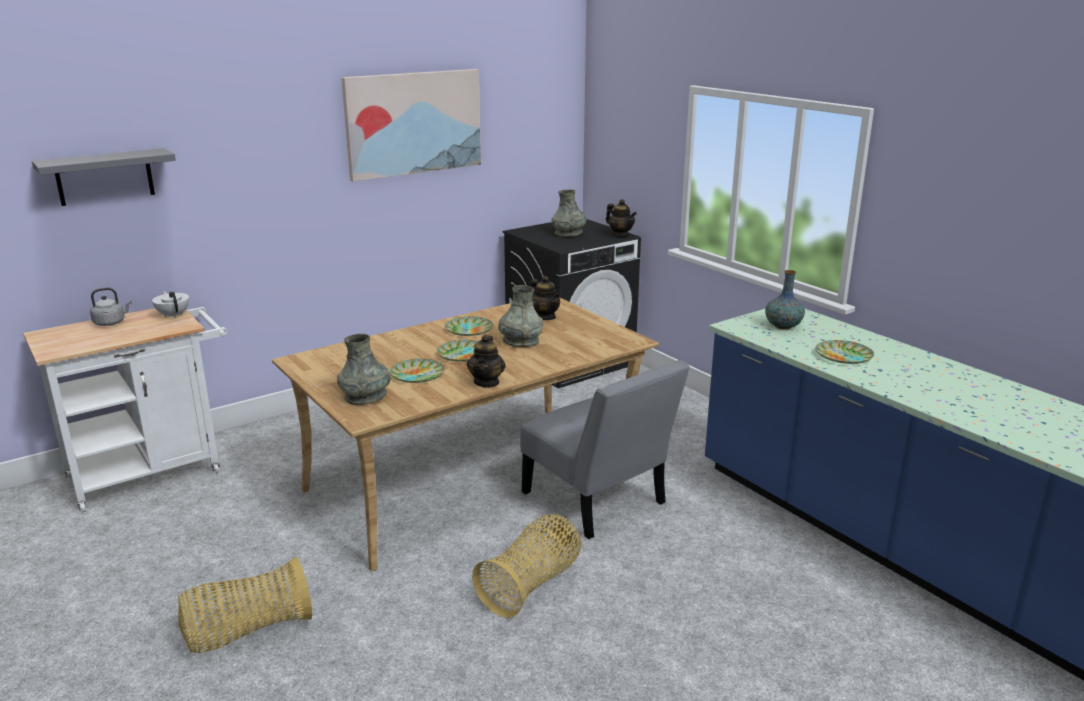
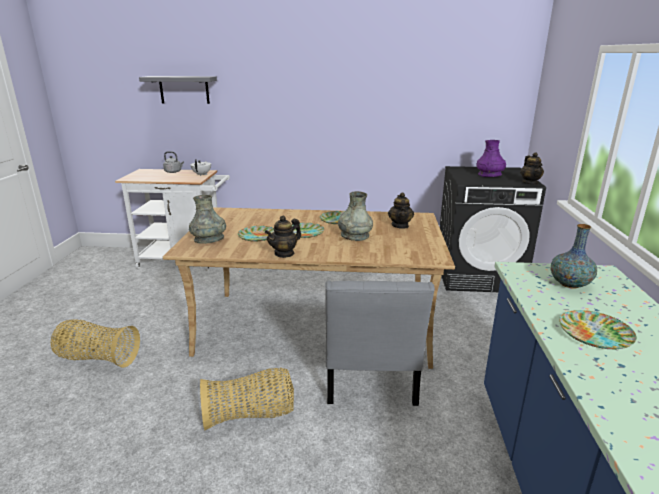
camera: 40 degrees right, 0 degrees up
picture [341,69,481,181] -> none
grey vase [551,190,586,237] -> purple vase [476,140,506,177]

